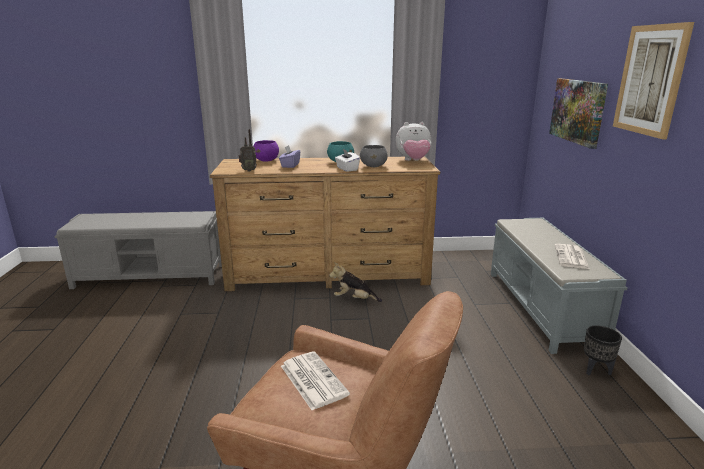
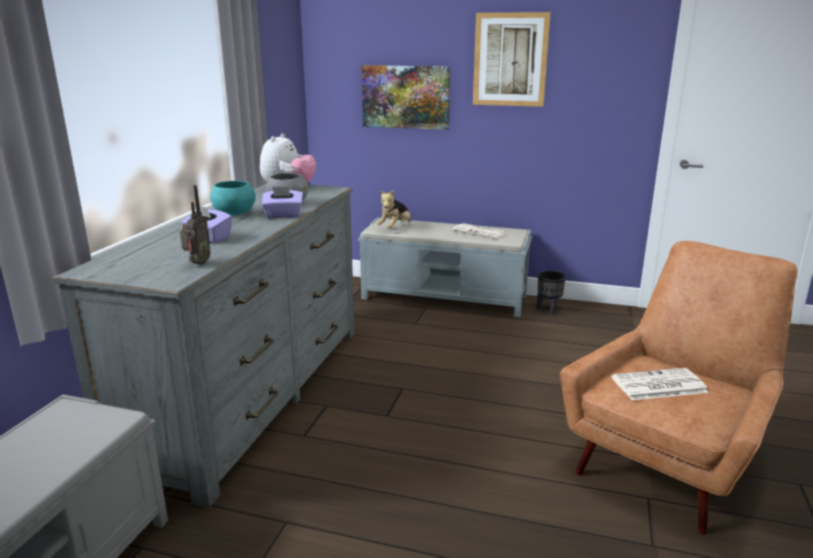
camera: 70 degrees left, 0 degrees up
brown dresser [210,156,440,291] -> grey dresser [52,183,355,508]
purple bowl [253,140,279,162] -> none
plush toy [329,262,382,302] -> plush toy moved to [377,190,411,228]
white tissue box [335,149,360,172] -> purple tissue box [261,186,303,218]

